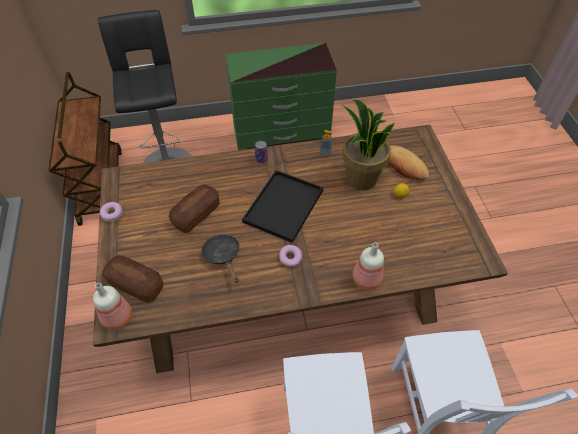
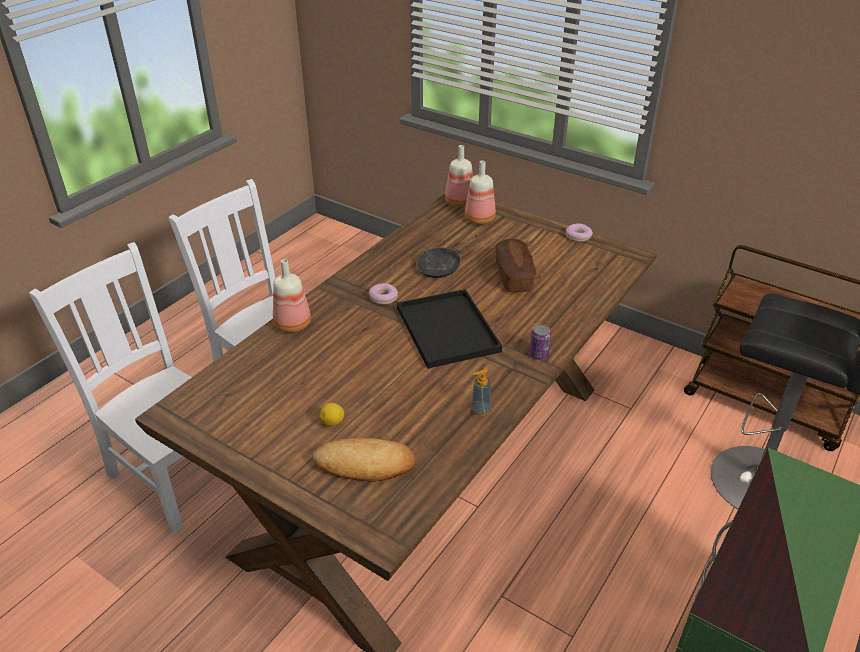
camera: 135 degrees right, 15 degrees down
bread [102,255,163,303] -> bottle [465,161,496,225]
black frying pan [202,234,240,283] -> black frying pan turned 120 degrees clockwise [416,235,480,278]
potted plant [342,100,395,190] -> none

